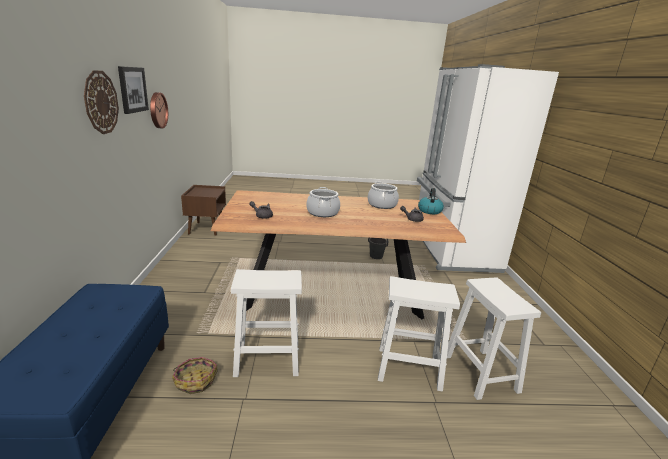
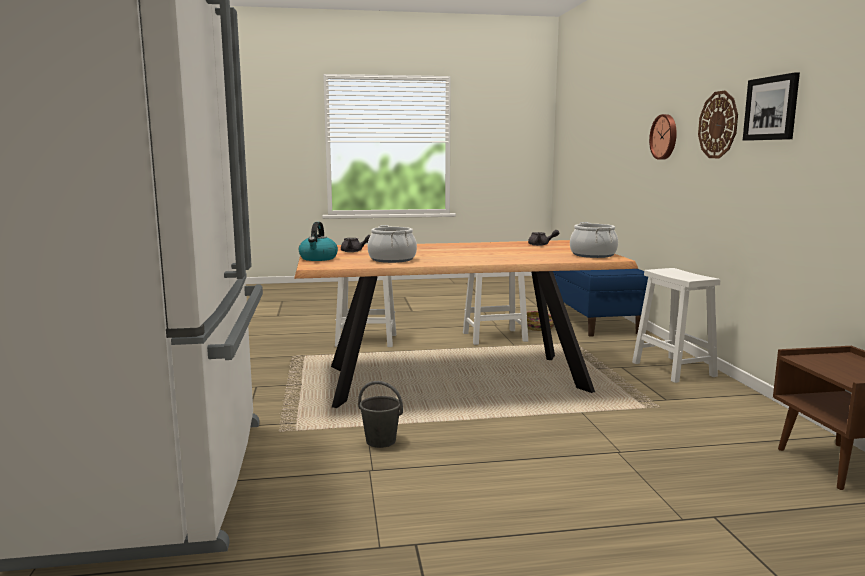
camera: 175 degrees right, 10 degrees down
wall clock [150,92,168,128] -> wall clock moved to [649,114,677,160]
cooking pot [306,187,340,217] -> cooking pot moved to [570,222,618,258]
white stool [447,277,541,400] -> white stool moved to [632,268,720,383]

